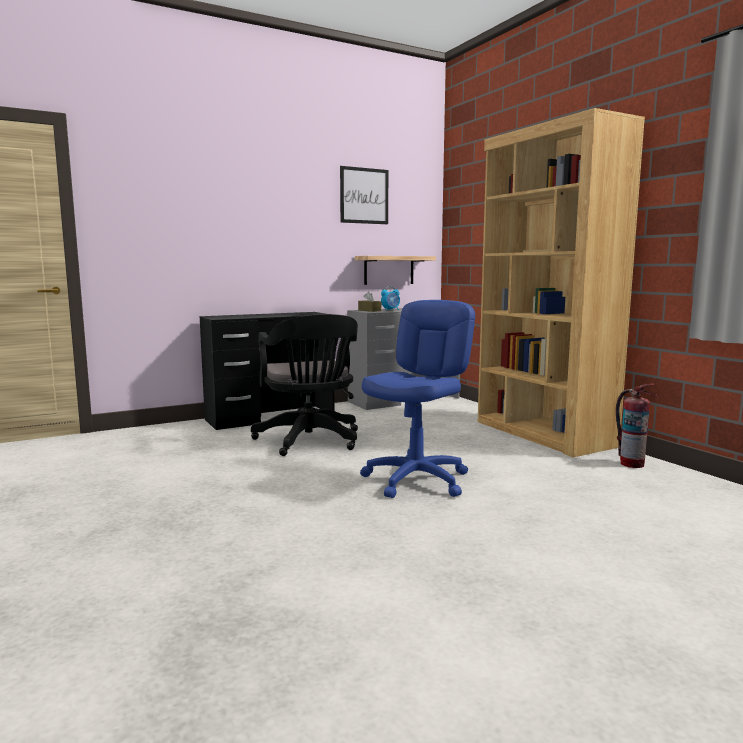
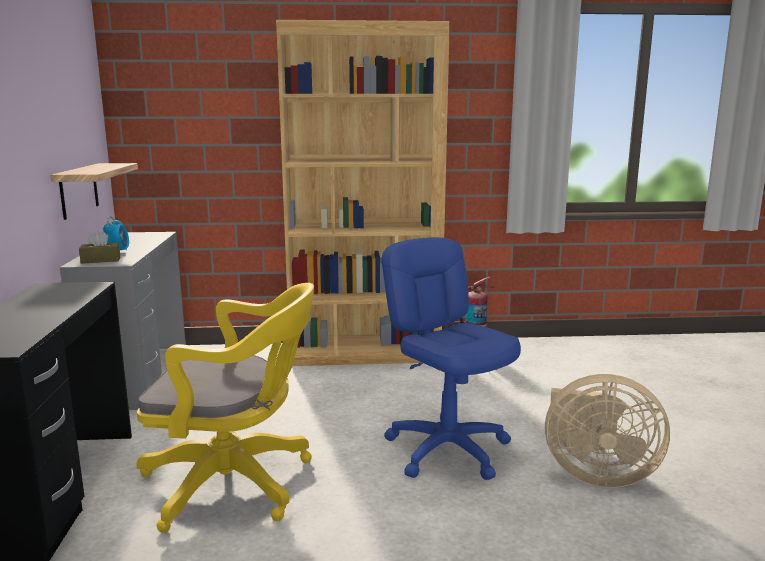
camera: 65 degrees left, 5 degrees up
black office chair [251,314,358,456] -> yellow office chair [136,283,314,533]
picture [340,166,388,224] -> none
none -> beige fan [545,374,670,488]

